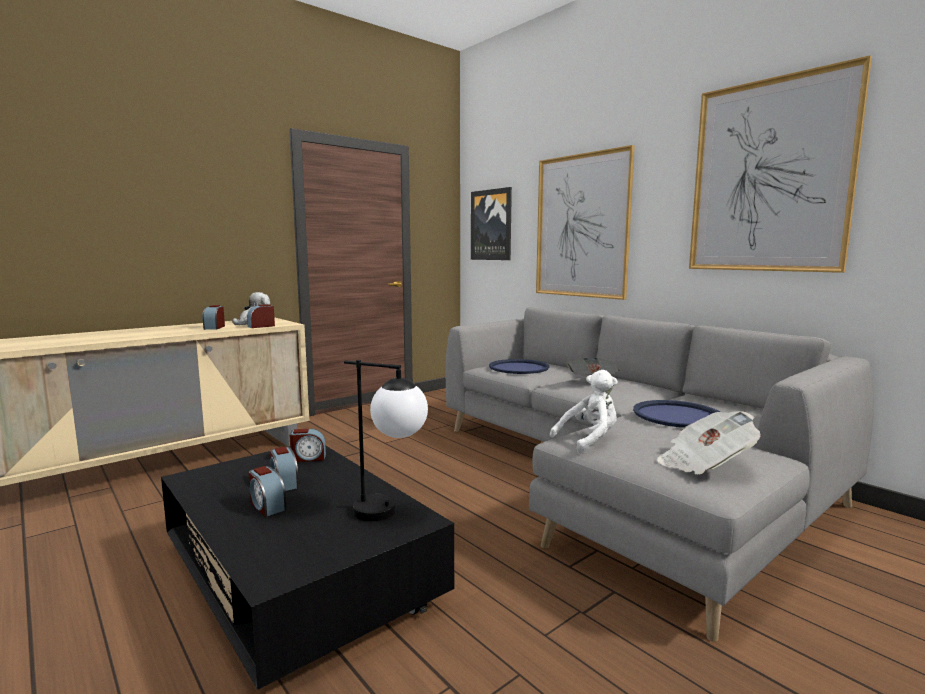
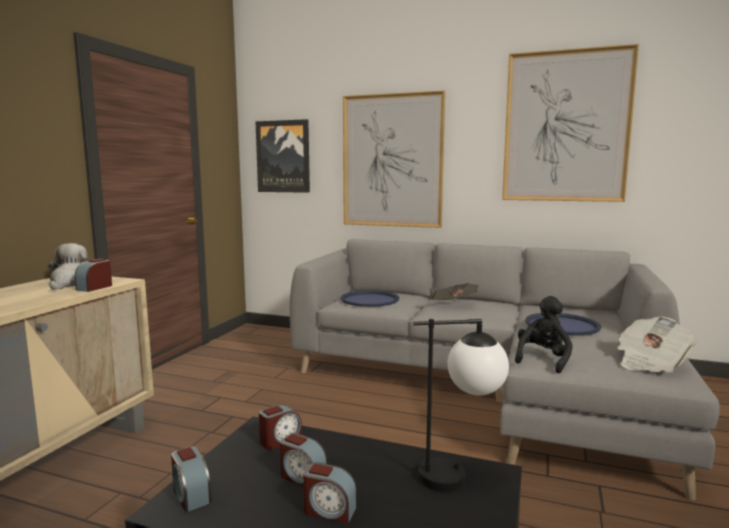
camera: 30 degrees left, 0 degrees up
alarm clock [202,305,225,330] -> alarm clock moved to [171,446,212,512]
white plush toy [550,370,618,454] -> black plush toy [515,296,573,373]

